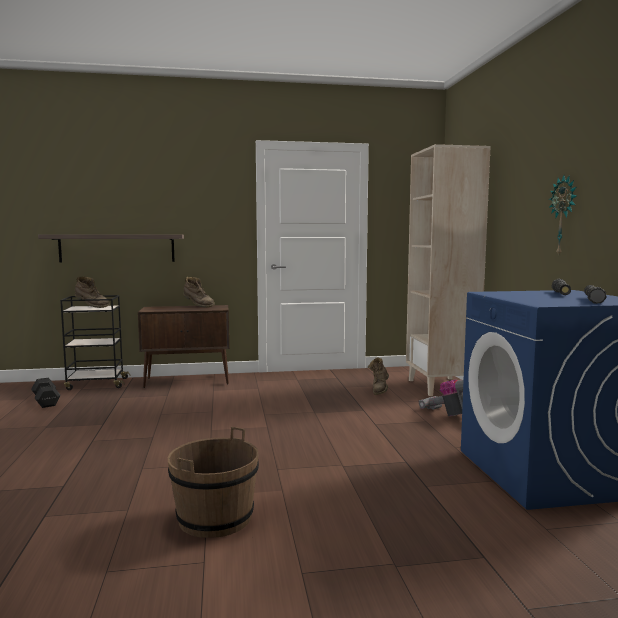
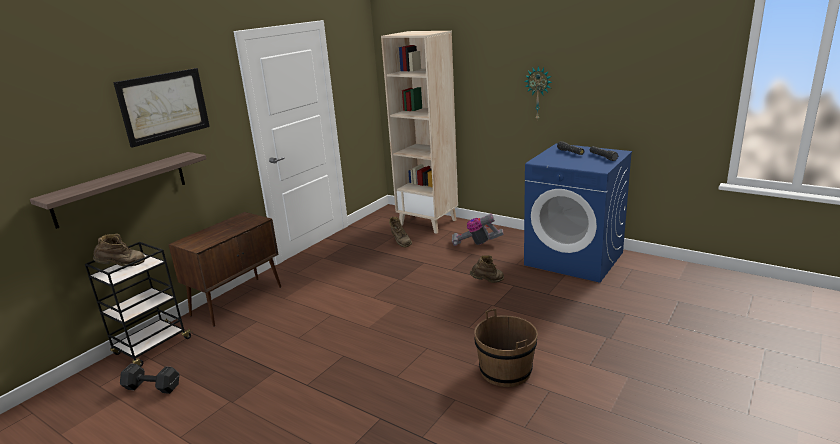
camera: 45 degrees left, 15 degrees up
brown boot [183,277,215,308] -> brown boot moved to [470,255,504,283]
none -> picture [113,68,210,148]

